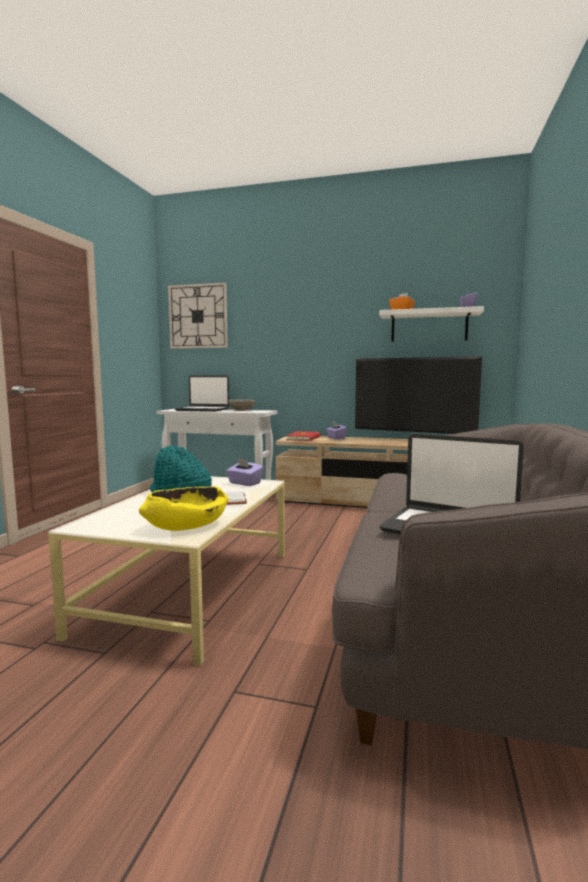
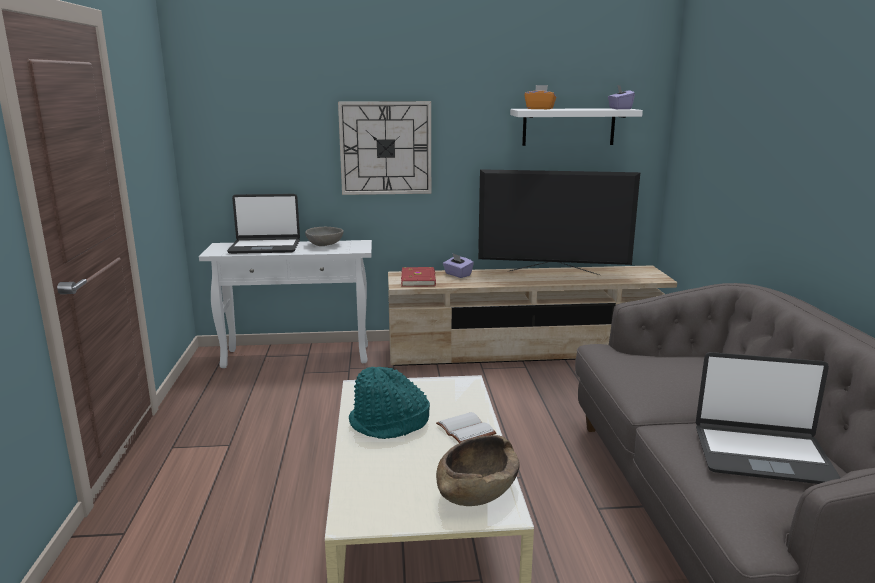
camera: 20 degrees left, 10 degrees up
yellow bowl [139,486,229,531] -> brown bowl [436,435,520,506]
wall clock [168,282,228,349] -> wall clock moved to [338,101,431,195]
purple tissue box [226,458,263,486] -> none

